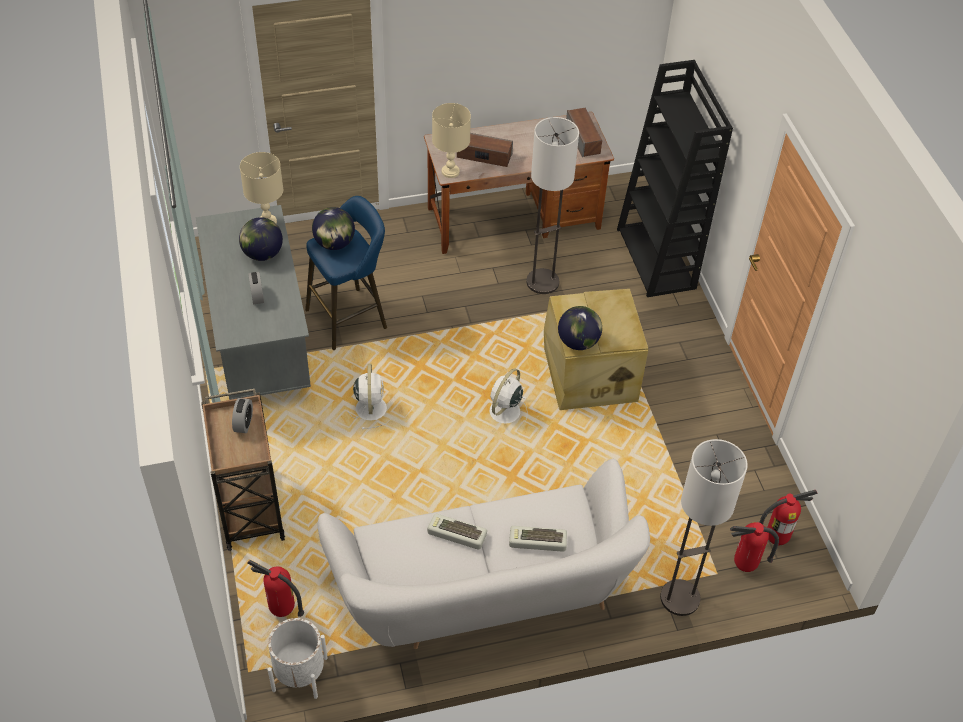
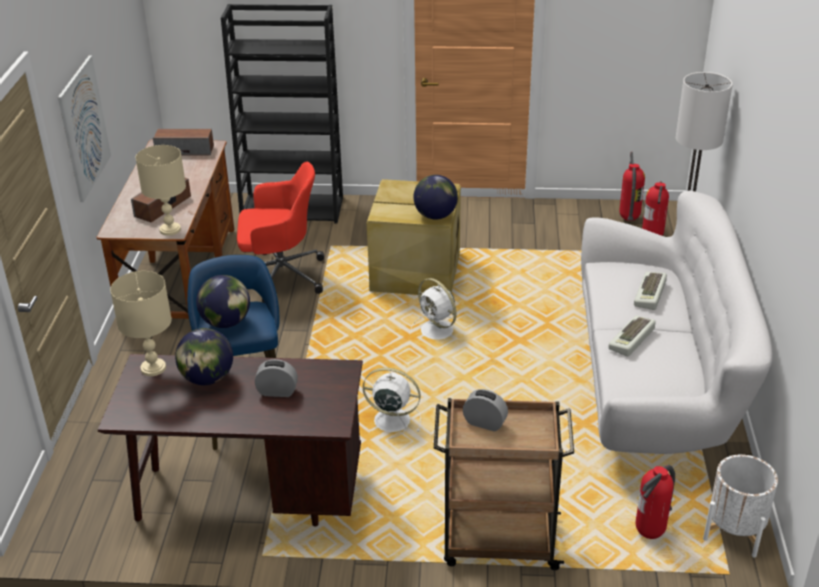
camera: 70 degrees left, 15 degrees down
grey desk [196,205,311,400] -> brown desk [98,354,363,527]
floor lamp [526,117,579,294] -> red office chair [237,162,324,303]
none -> picture [58,56,111,202]

